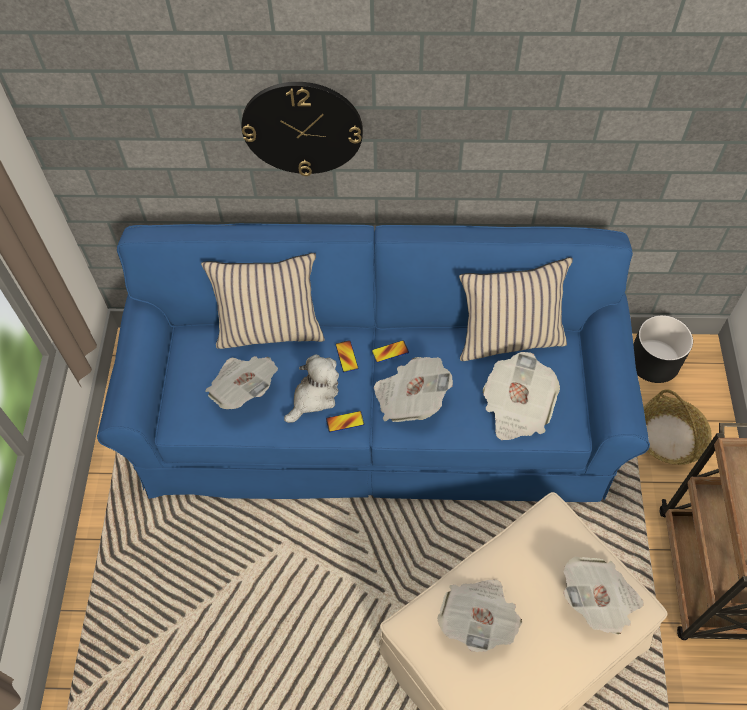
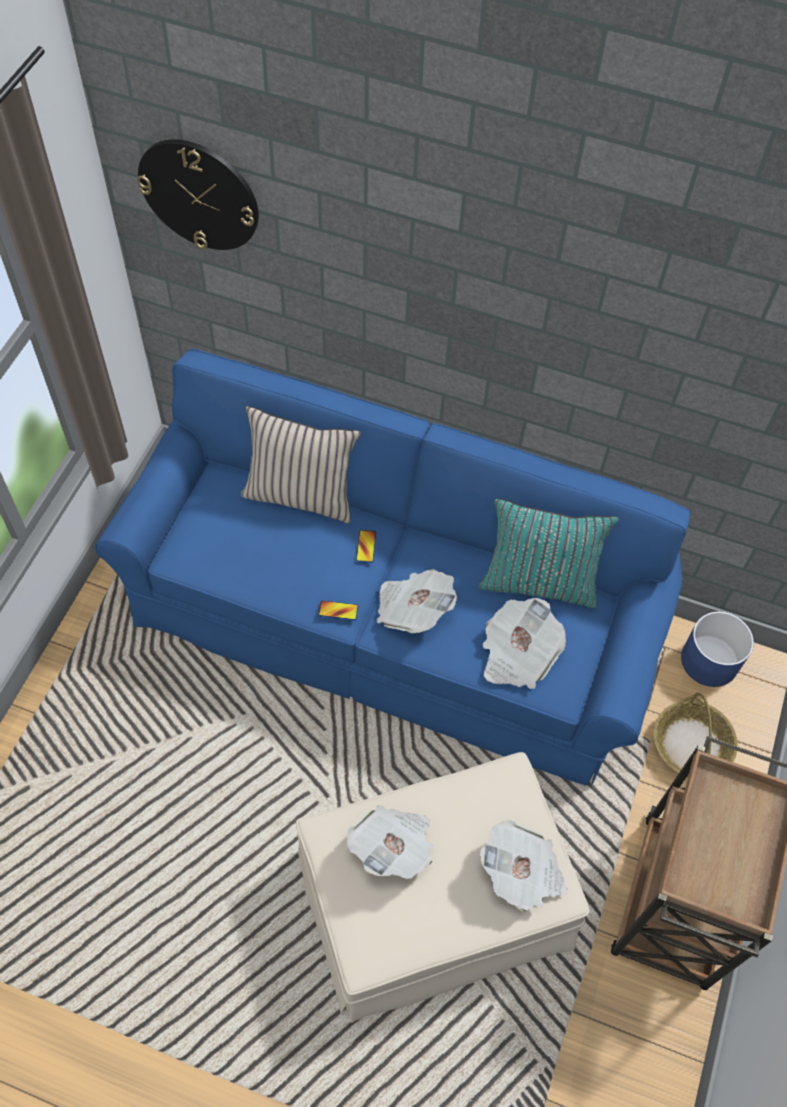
camera: 15 degrees right, 0 degrees up
newspaper [205,356,278,409] -> none
wall clock [241,82,363,176] -> wall clock moved to [137,139,259,250]
plush toy [284,355,339,423] -> none
phone [372,340,409,363] -> none
beige pillow [459,257,573,361] -> turquoise pillow [479,498,619,608]
black planter [633,315,693,383] -> blue planter [681,611,754,687]

